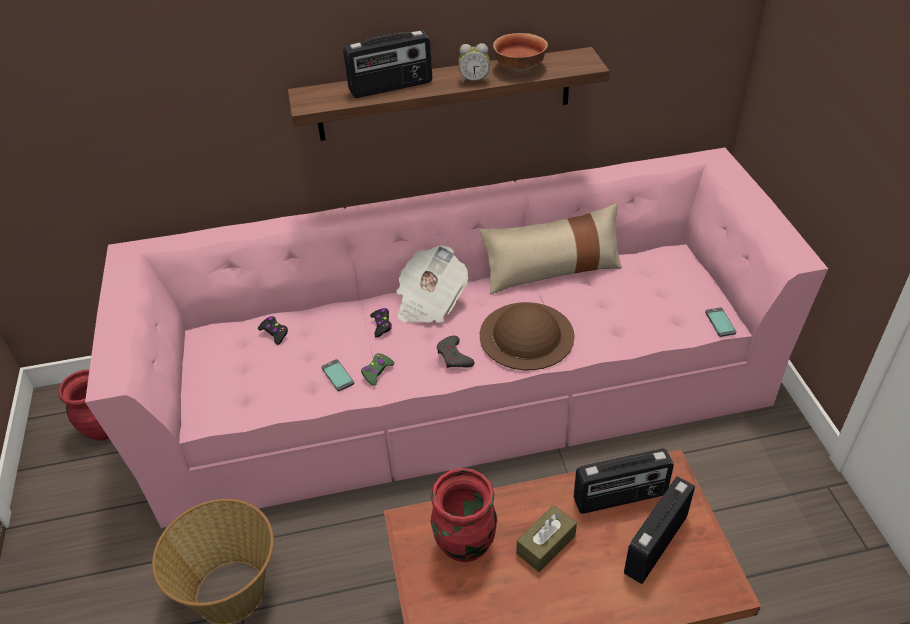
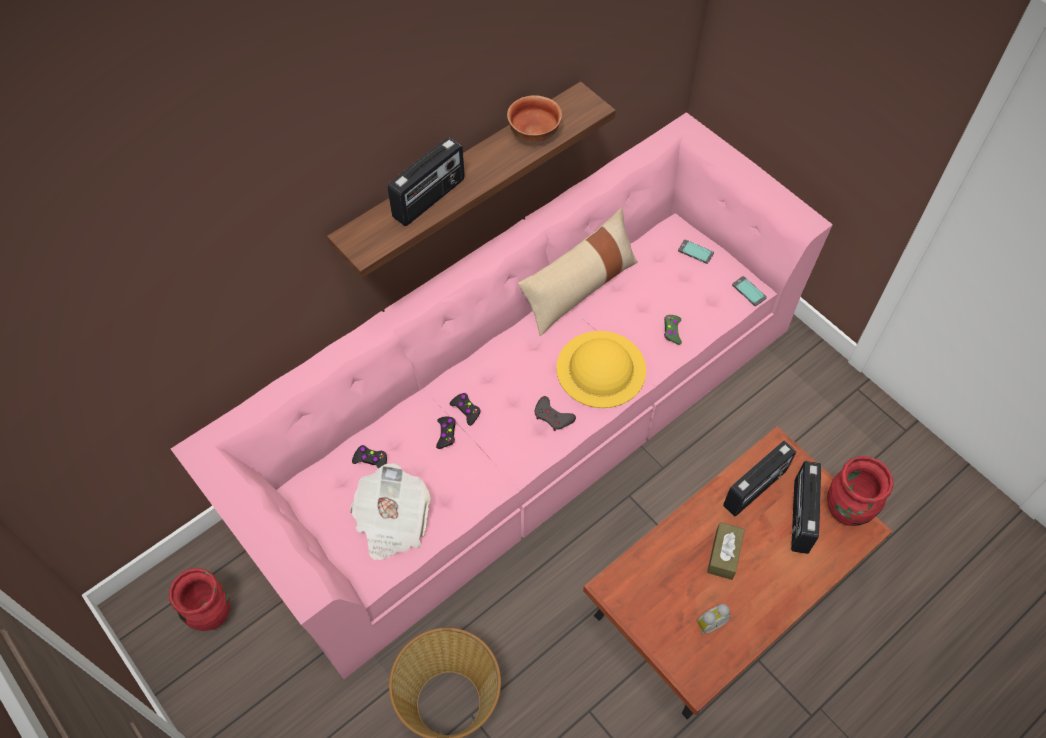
camera: 30 degrees left, 15 degrees up
phone [321,359,354,391] -> phone moved to [678,240,714,264]
green game controller [361,353,394,386] -> green game controller moved to [664,315,682,345]
newspaper [396,245,468,323] -> newspaper moved to [350,463,431,561]
red vase [431,468,497,562] -> red vase moved to [827,456,894,526]
alarm clock [459,43,490,84] -> alarm clock moved to [697,604,731,634]
brown hat [480,302,575,370] -> yellow hat [556,331,646,408]
none -> black game controller [436,417,456,449]

